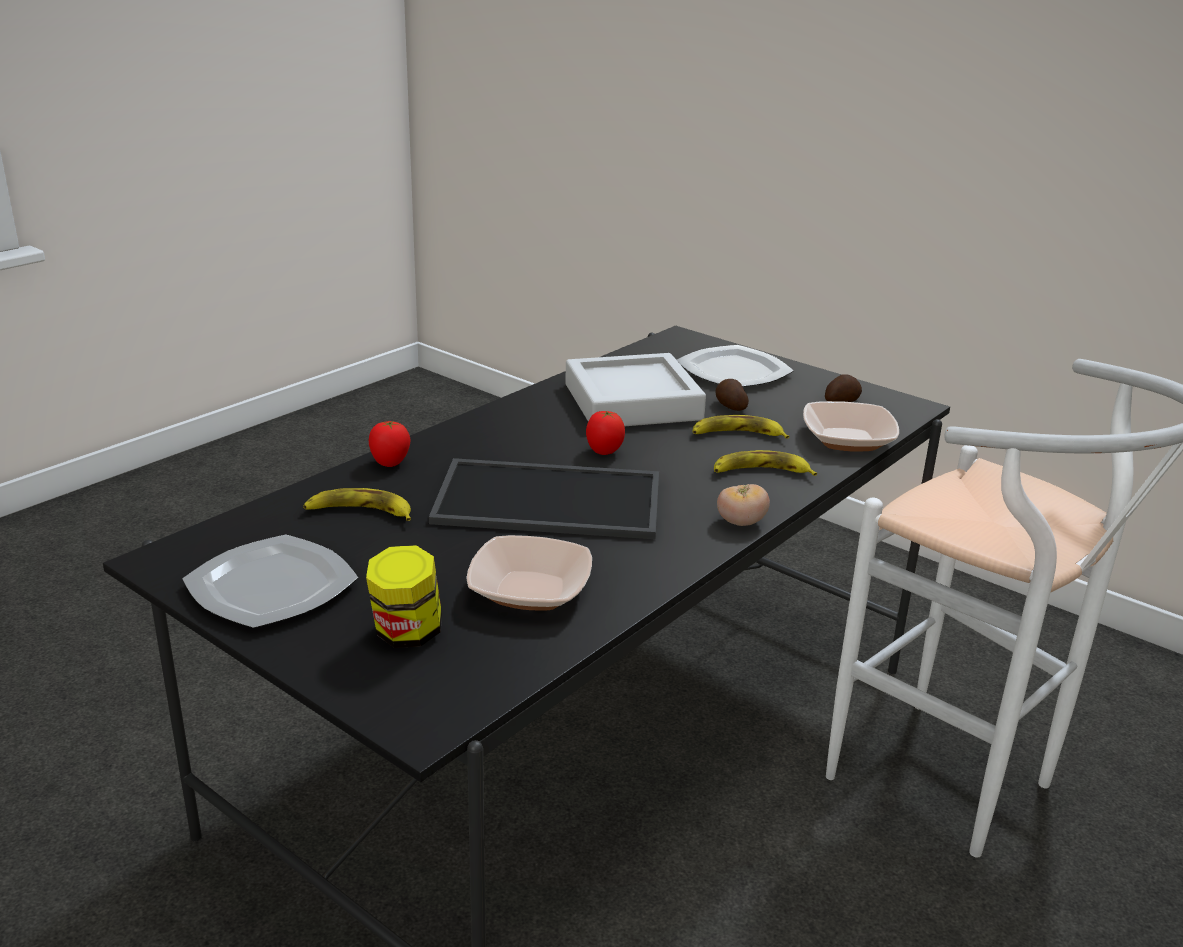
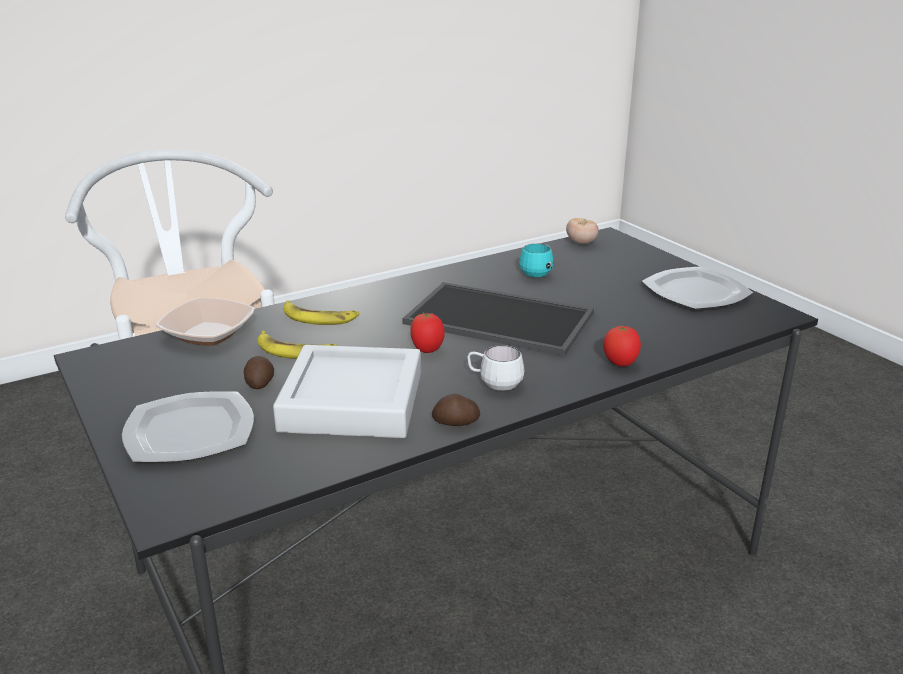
camera: 160 degrees left, 0 degrees up
banana [303,488,411,521] -> none
jar [366,545,442,648] -> none
bowl [466,535,592,611] -> turquoise mug [519,243,554,278]
tomato [717,484,770,526] -> tomato moved to [566,218,599,244]
potato [825,374,862,402] -> potato moved to [432,394,480,426]
none -> white mug [467,345,524,391]

